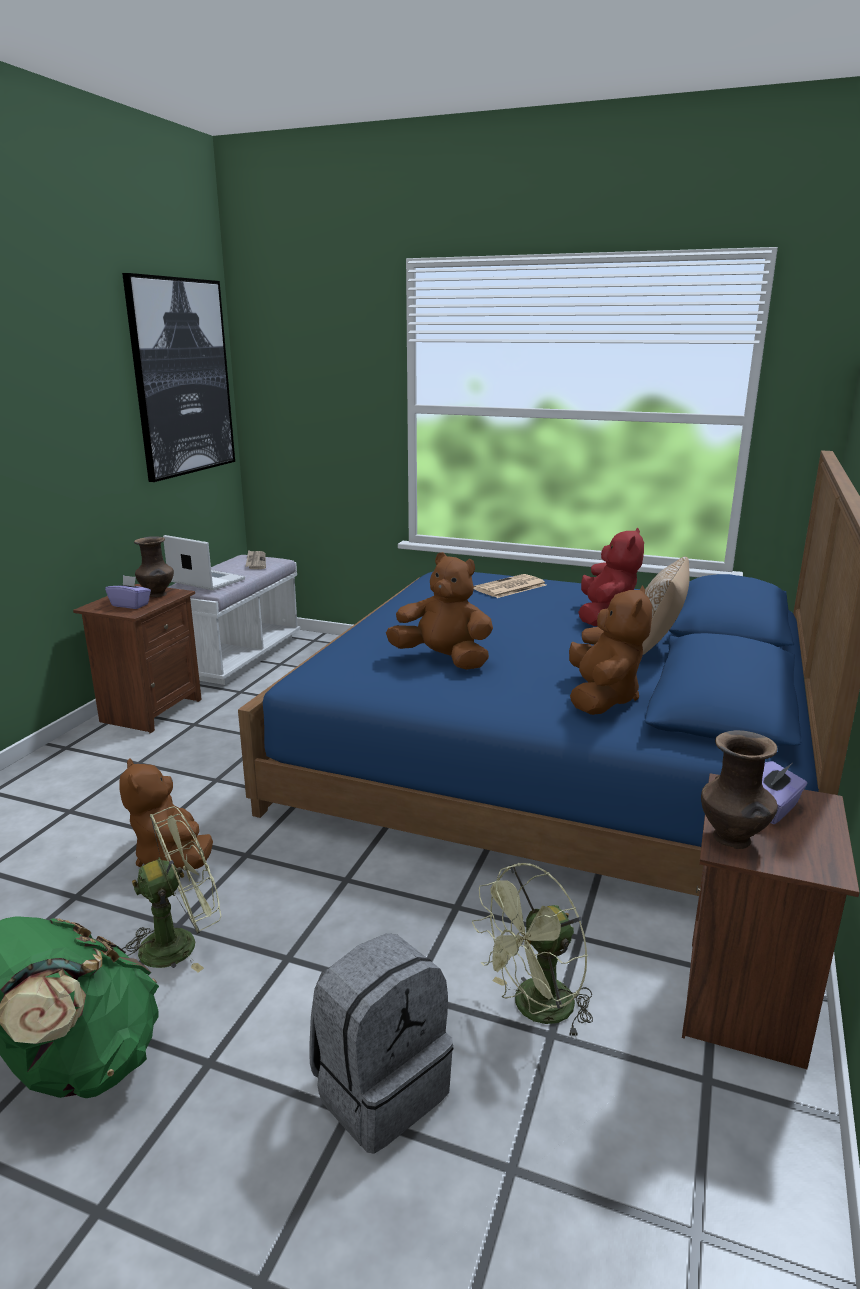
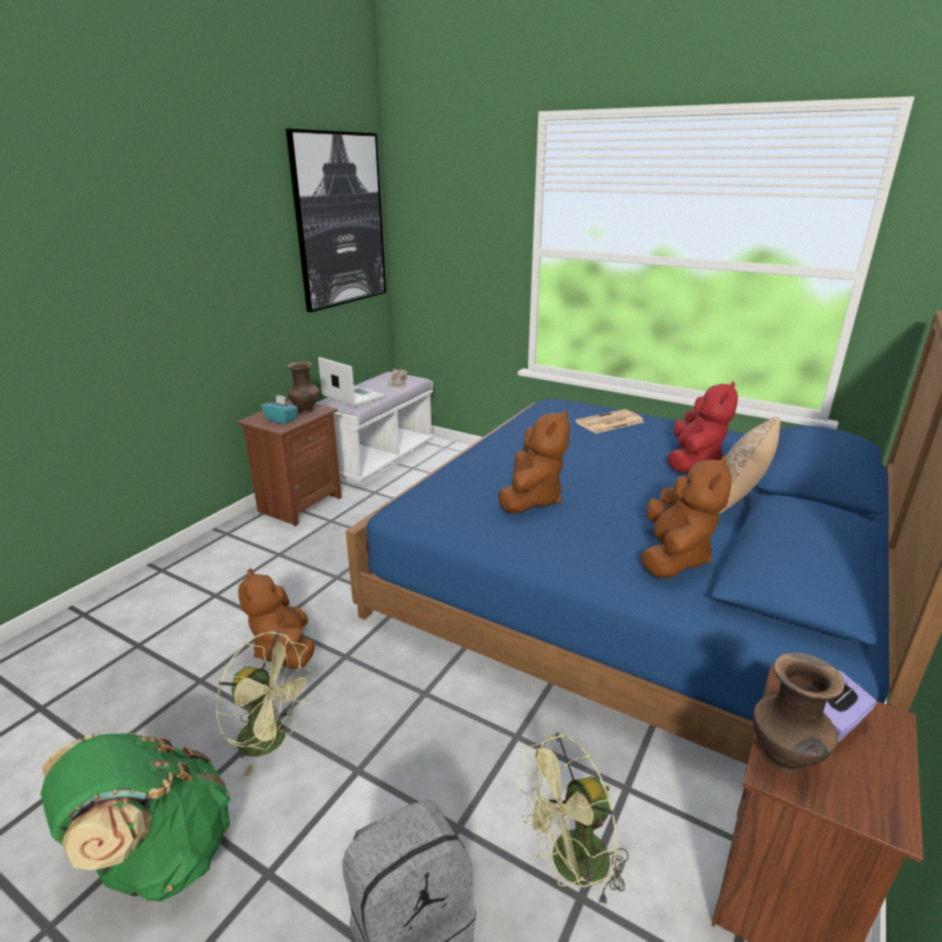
camera: 10 degrees right, 5 degrees up
purple tissue box [105,575,151,609] -> turquoise tissue box [261,394,298,424]
green fan [122,806,221,972] -> green fan turned 45 degrees clockwise [216,631,315,776]
brown plush toy [386,552,493,670] -> brown plush toy turned 75 degrees clockwise [498,410,570,513]

